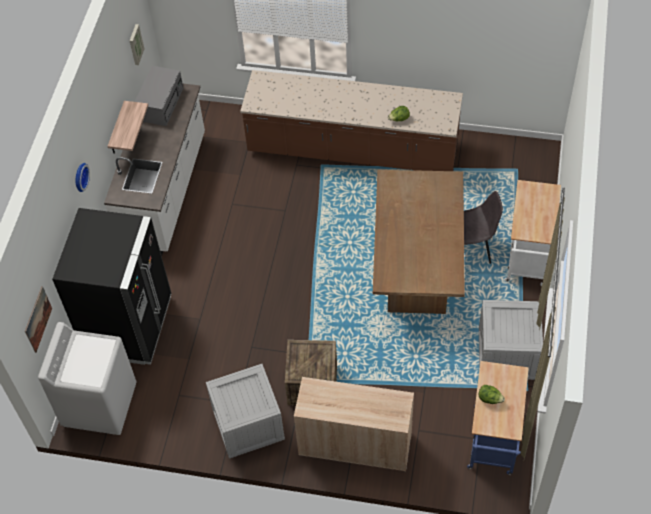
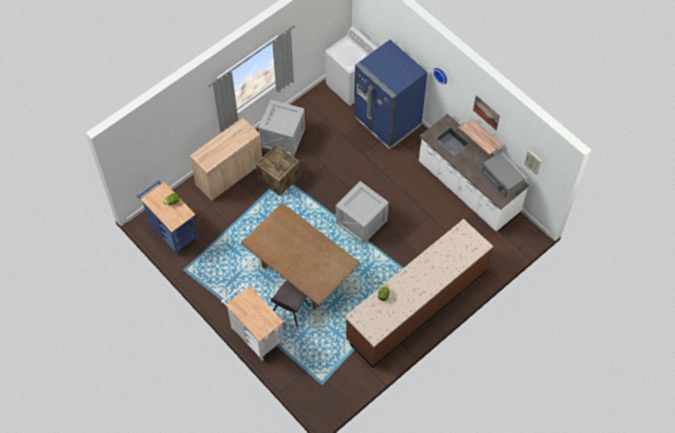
camera: 125 degrees right, 5 degrees up
picture [25,286,52,353] -> picture moved to [473,95,500,131]
black fridge [52,208,172,365] -> blue fridge [354,40,427,149]
crate [479,300,543,380] -> crate moved to [336,181,389,245]

